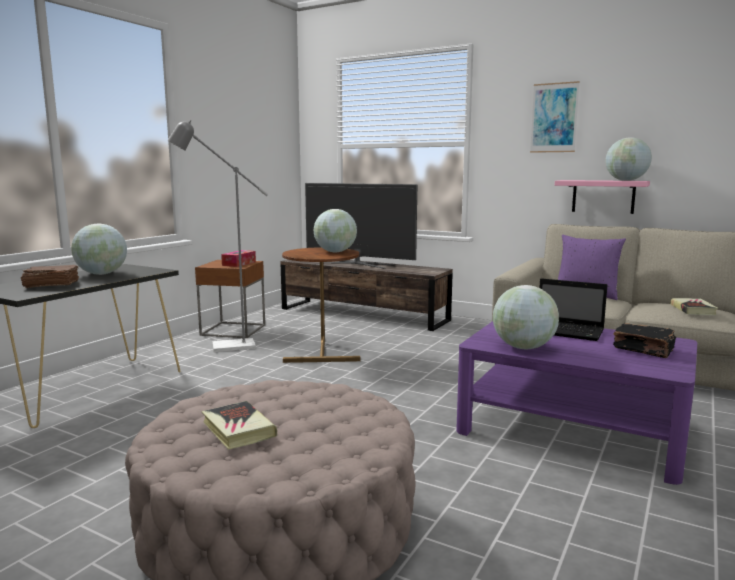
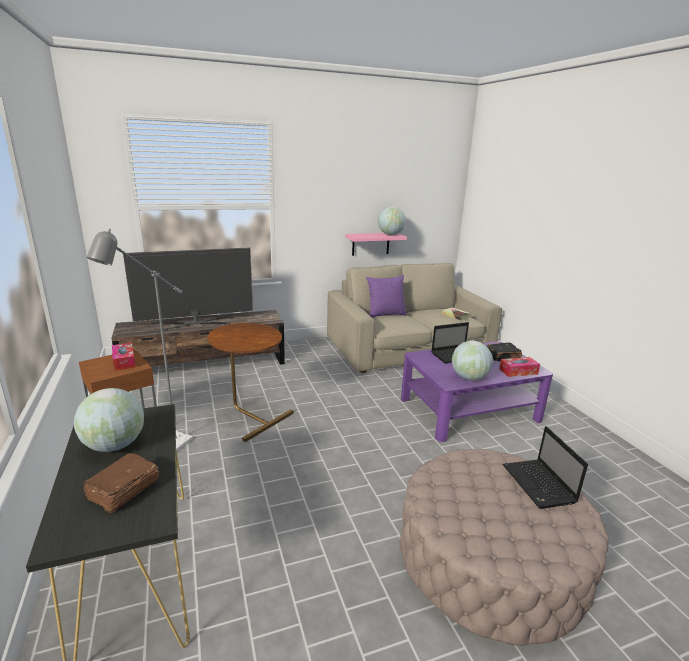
camera: 50 degrees left, 10 degrees up
book [201,401,277,450] -> none
globe [314,209,357,252] -> none
picture [530,81,580,153] -> none
none -> tissue box [499,357,540,377]
none -> laptop [503,426,588,509]

